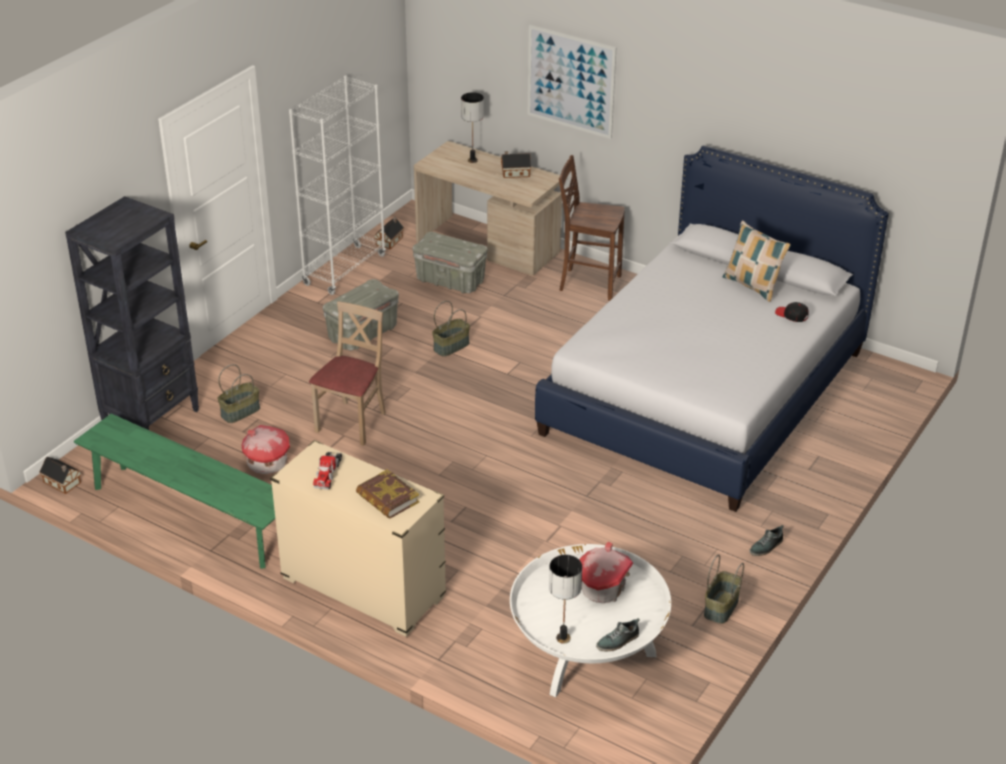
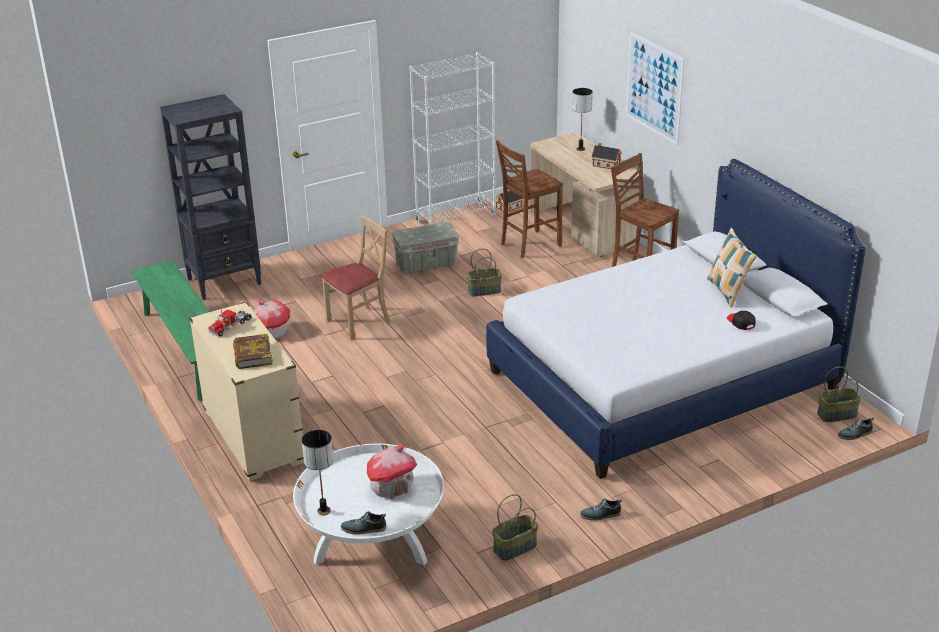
camera: 30 degrees right, 5 degrees down
toy house [39,457,81,494] -> none
basket [218,364,260,423] -> basket moved to [817,367,861,422]
grey storage box [413,232,488,294] -> brown chair [496,140,563,258]
none -> shoe [838,418,874,440]

